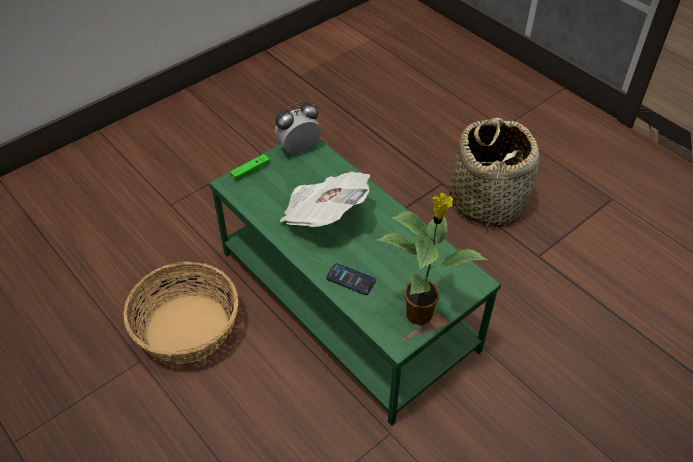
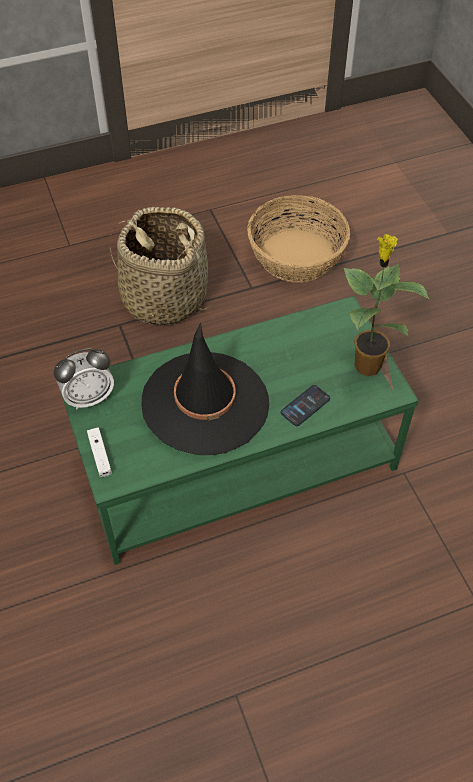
camera: 70 degrees left, 5 degrees up
basket [123,262,238,364] -> basket moved to [247,195,350,283]
green game controller [230,154,270,181] -> white game controller [87,428,112,477]
alarm clock [275,102,321,154] -> alarm clock turned 105 degrees counterclockwise [54,348,114,409]
newspaper [280,171,370,227] -> black hat [141,323,269,455]

